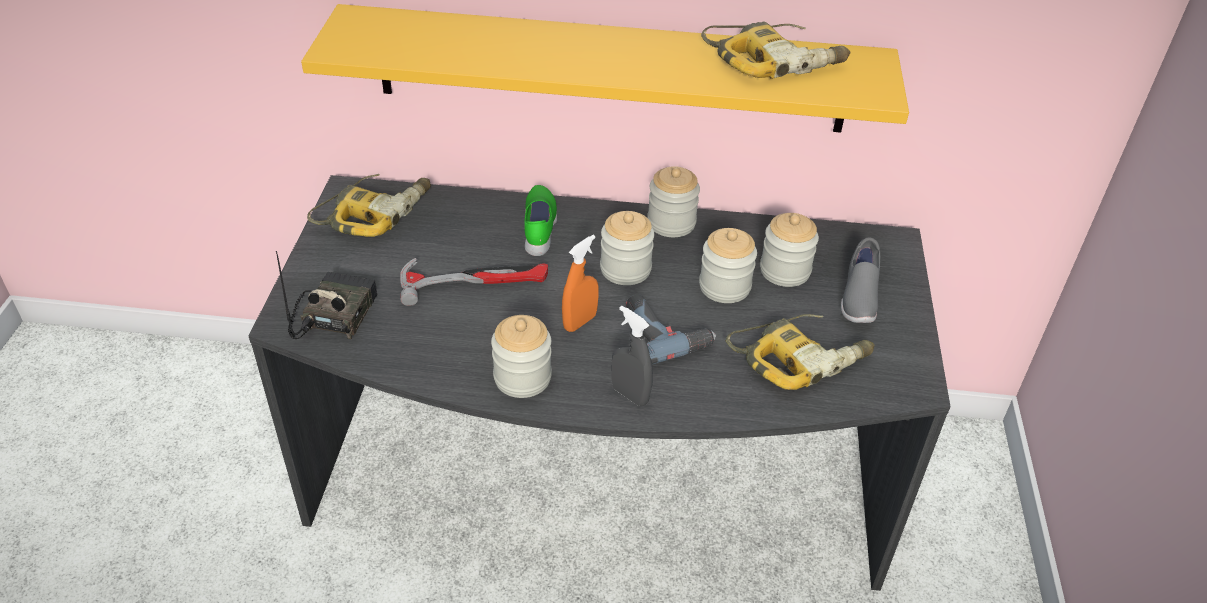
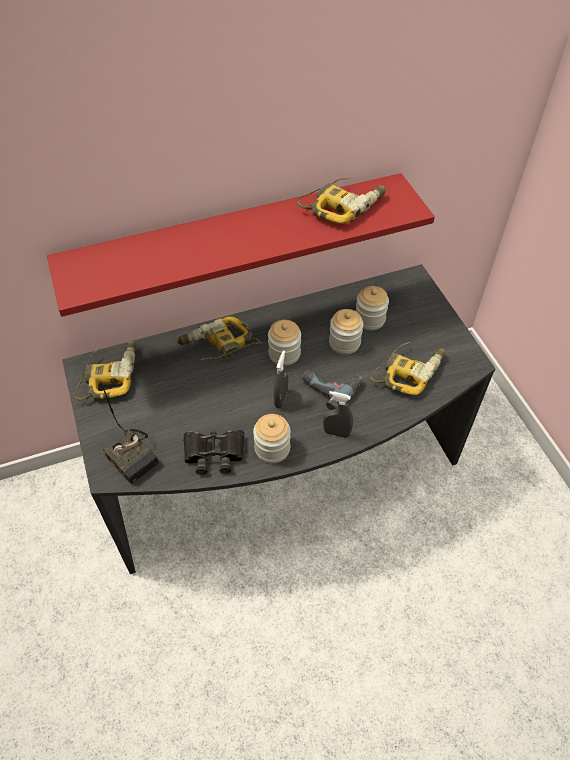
camera: 25 degrees left, 10 degrees up
radio [276,251,378,339] -> radio turned 150 degrees clockwise [100,381,159,484]
yellow shelf [301,4,909,133] -> red shelf [47,173,435,317]
hammer [400,258,548,306] -> none
green shoe [524,185,557,256] -> power drill [177,317,262,360]
orange spray bottle [562,235,598,332] -> grey spray bottle [274,351,288,408]
jar [647,166,700,237] -> none
grey shoe [841,238,880,323] -> none
none -> black binoculars [183,429,244,475]

